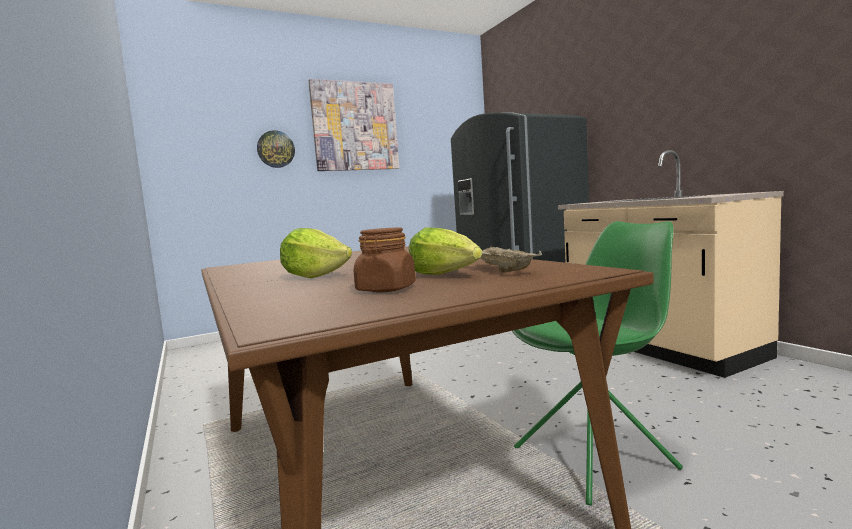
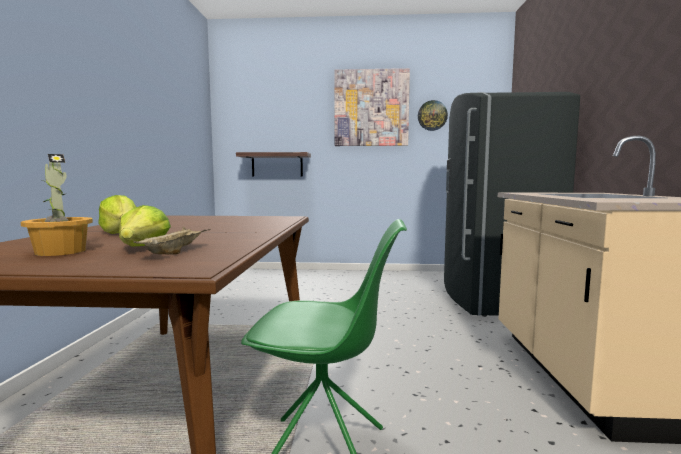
camera: 30 degrees right, 0 degrees up
wall clock [257,130,295,168] -> wall clock moved to [418,100,448,131]
brown jar [354,227,416,293] -> potted plant [20,154,93,256]
none -> shelf [236,152,311,177]

